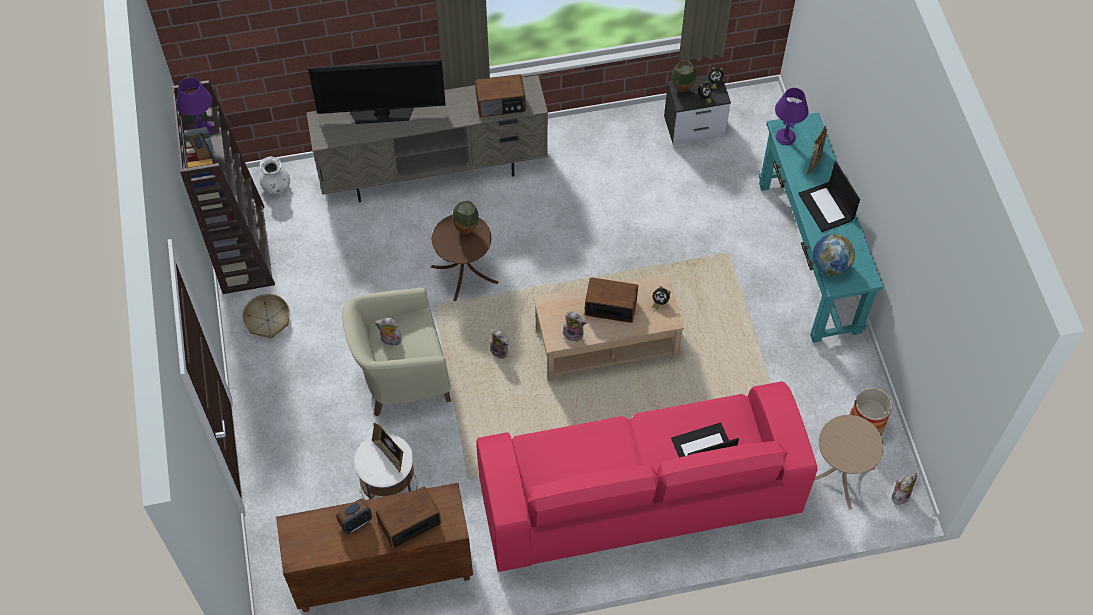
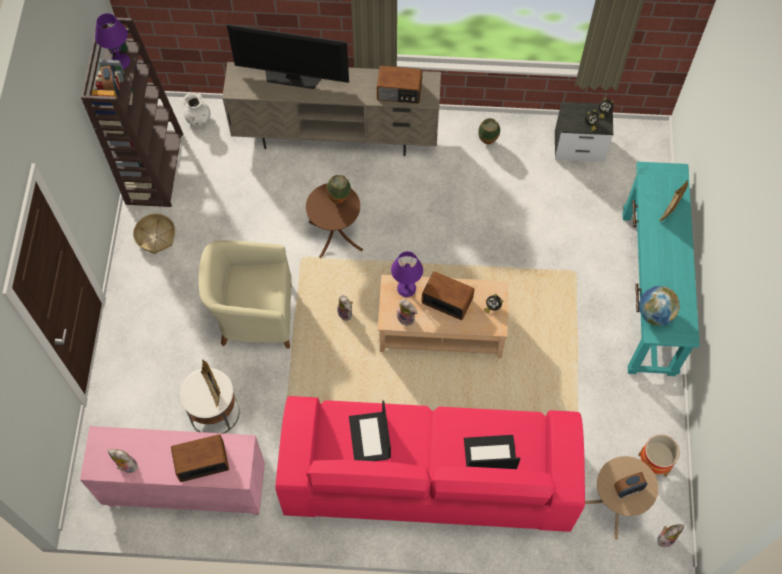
camera: 15 degrees right, 5 degrees up
brown cabinet [276,483,473,612] -> pink cabinet [80,426,265,515]
alarm clock [336,499,372,534] -> alarm clock moved to [614,472,647,498]
plush toy [374,318,402,346] -> plush toy moved to [107,449,138,473]
vase [672,61,696,92] -> vase moved to [478,118,500,144]
purple table lamp [775,88,809,145] -> purple table lamp moved to [391,251,423,297]
laptop [798,162,860,232] -> laptop moved to [349,401,391,461]

